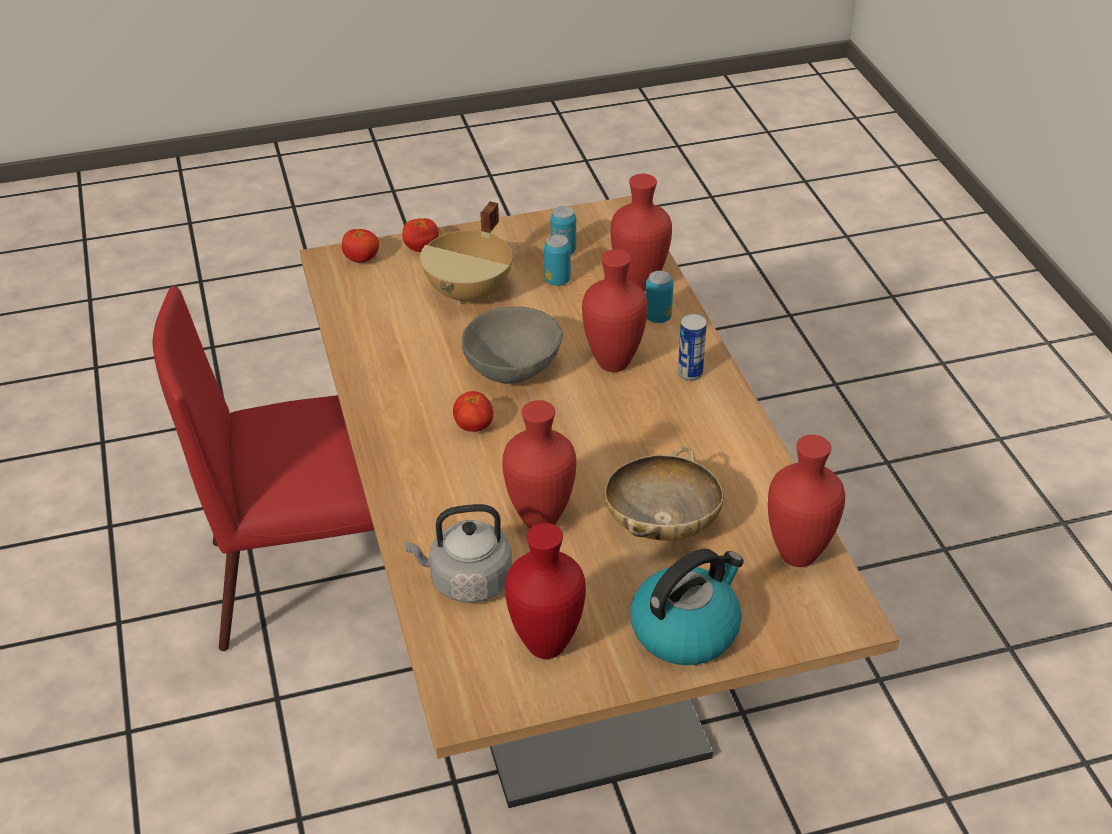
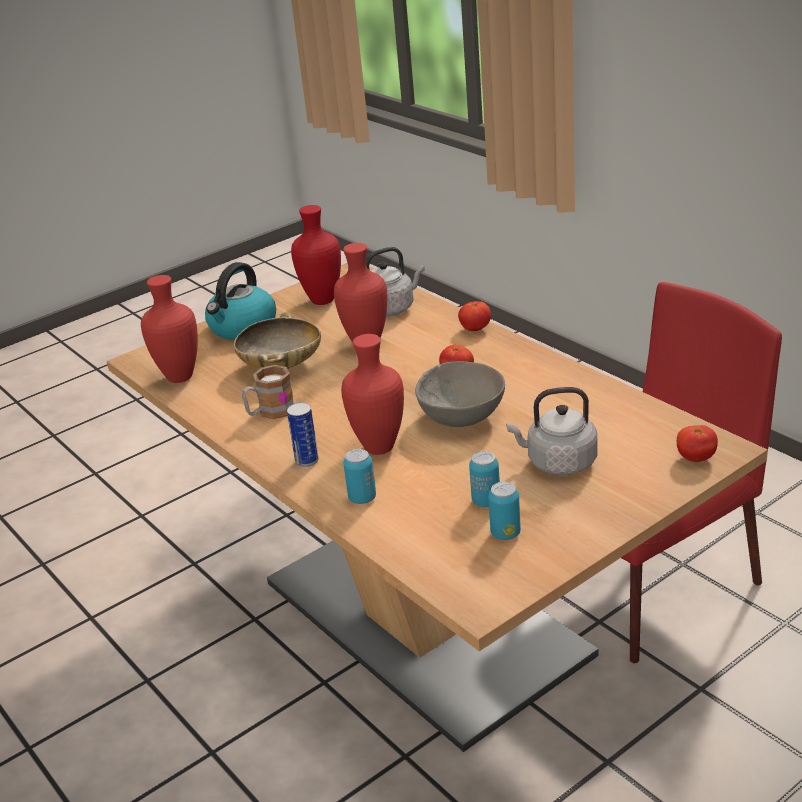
camera: 160 degrees right, 10 degrees down
tomato [402,218,439,252] -> tomato moved to [458,301,491,331]
beige cooking pot [420,201,513,305] -> grey kettle [506,387,598,475]
red vase [610,174,672,291] -> none
none -> mug [242,365,294,419]

